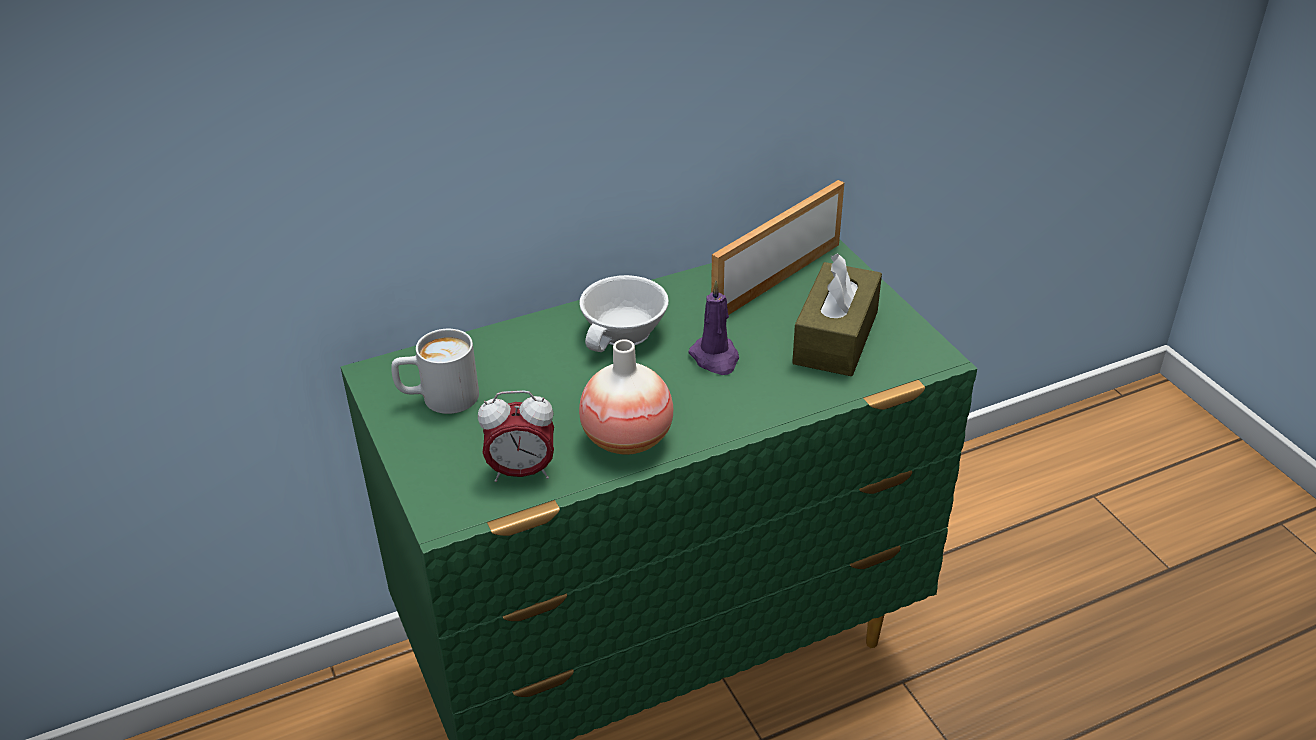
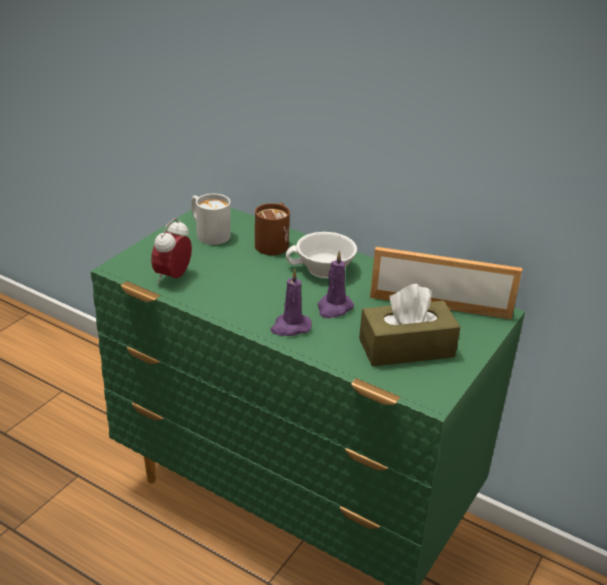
camera: 55 degrees right, 5 degrees down
alarm clock [478,390,554,482] -> alarm clock turned 60 degrees clockwise [151,218,192,284]
vase [579,339,673,455] -> none
none -> brown mug [255,203,290,255]
none -> purple candle [270,269,312,336]

